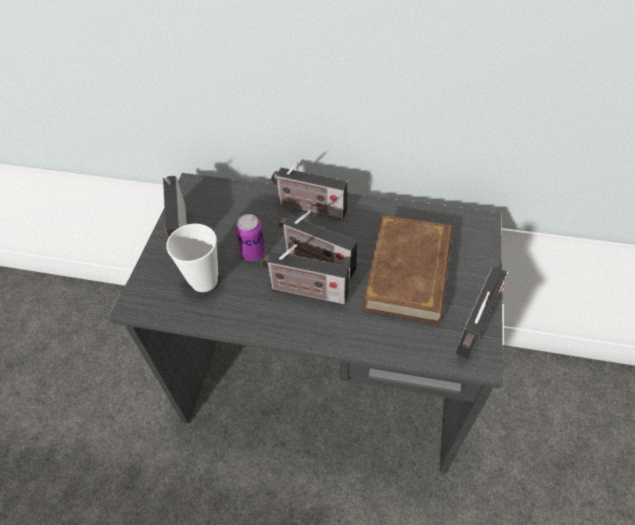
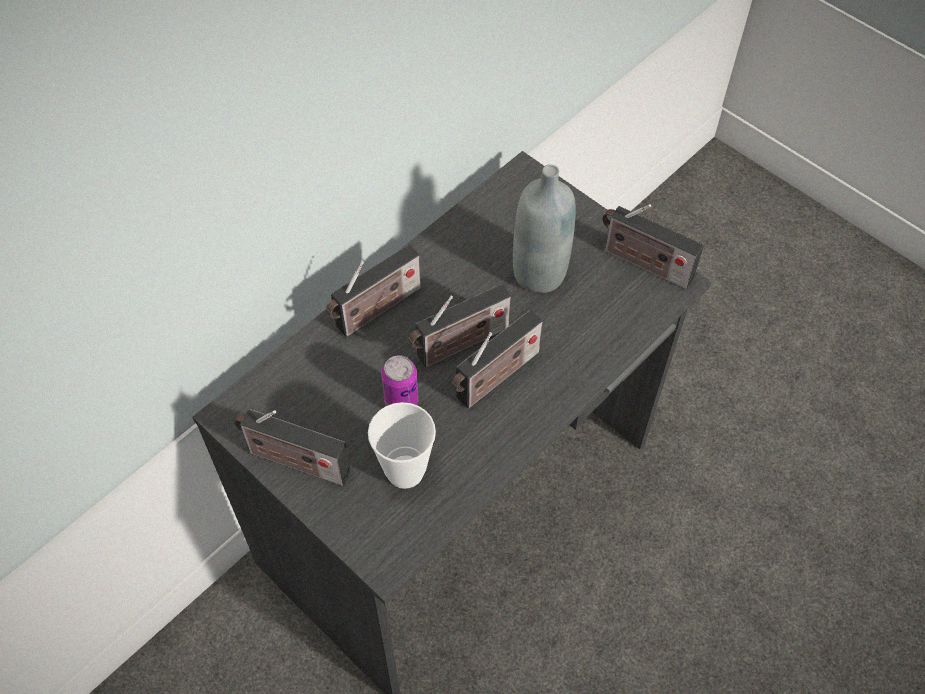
camera: 60 degrees left, 5 degrees up
brown book [363,215,452,324] -> grey bottle [513,164,576,293]
radio [455,266,507,360] -> radio turned 150 degrees clockwise [602,204,704,289]

